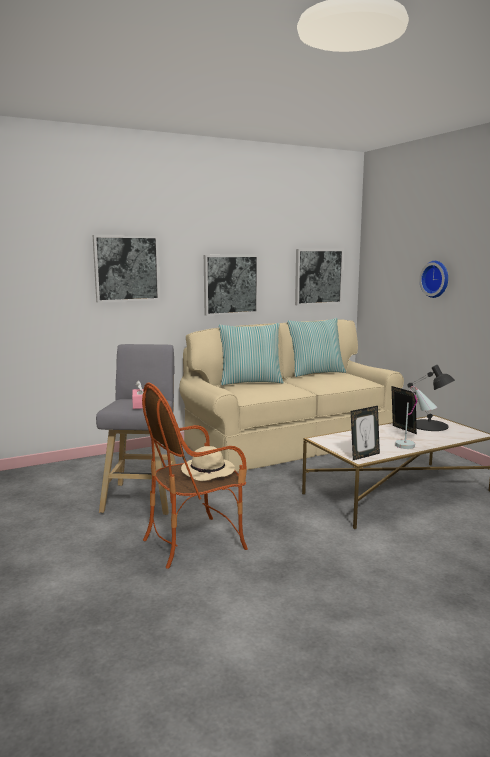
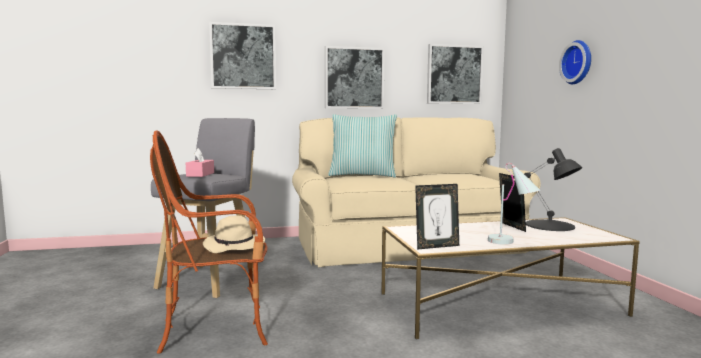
camera: 15 degrees right, 5 degrees down
pillow [287,318,346,377] -> none

